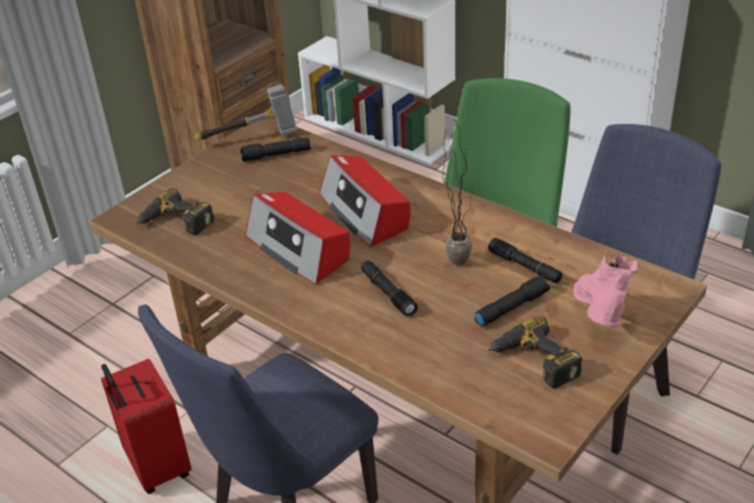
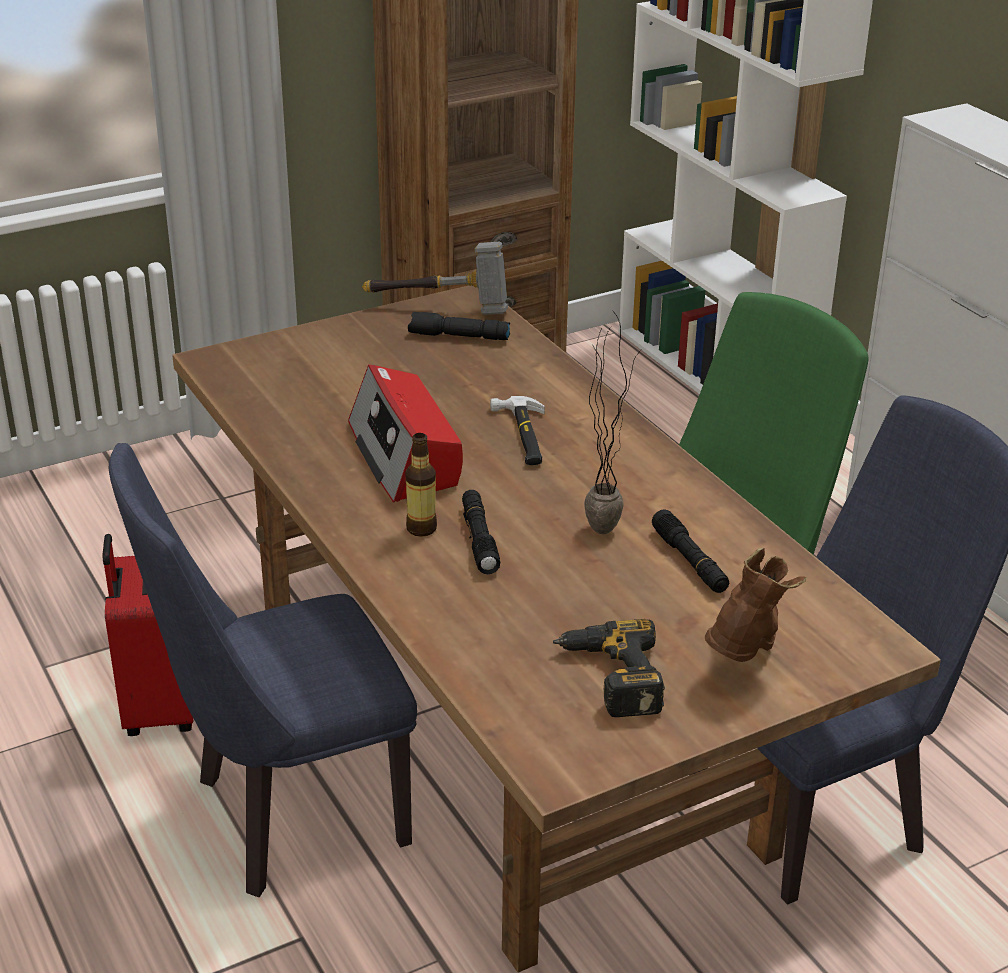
camera: 20 degrees right, 5 degrees down
power drill [136,188,214,235] -> none
radio [319,155,411,247] -> hammer [490,396,545,465]
black flashlight [475,276,550,327] -> none
pink boot [573,250,639,328] -> brown boot [705,548,806,662]
none -> bottle [405,433,437,537]

